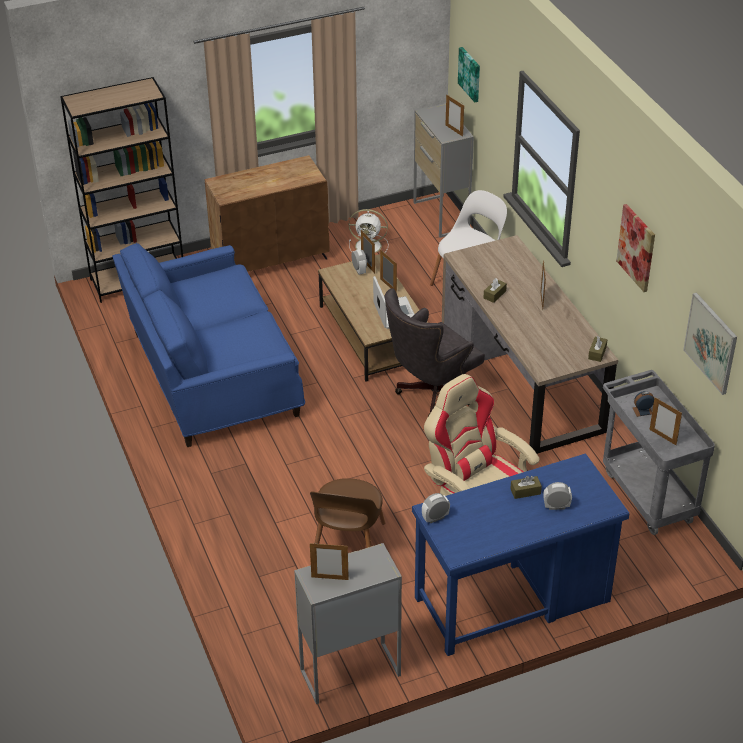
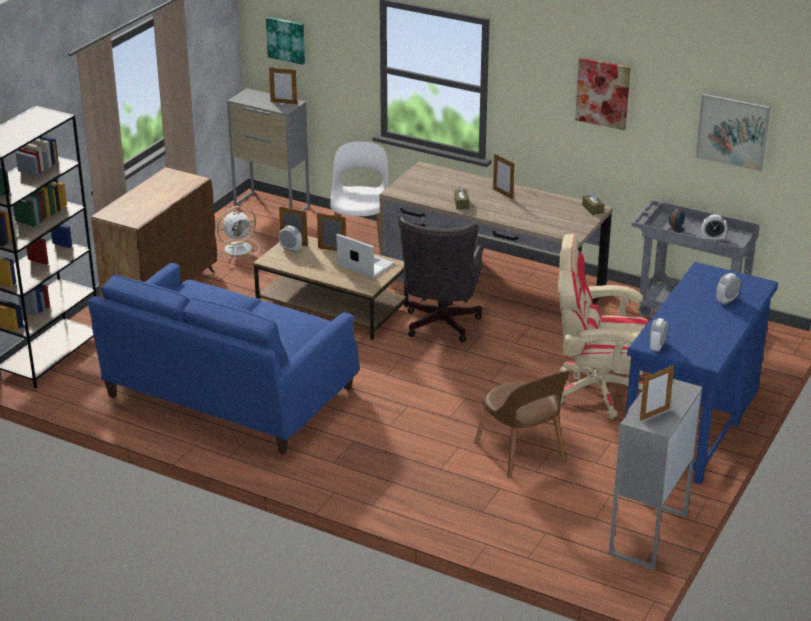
camera: 40 degrees left, 10 degrees down
brown tissue box [510,476,542,499] -> none
picture frame [650,397,682,445] -> alarm clock [702,214,727,241]

